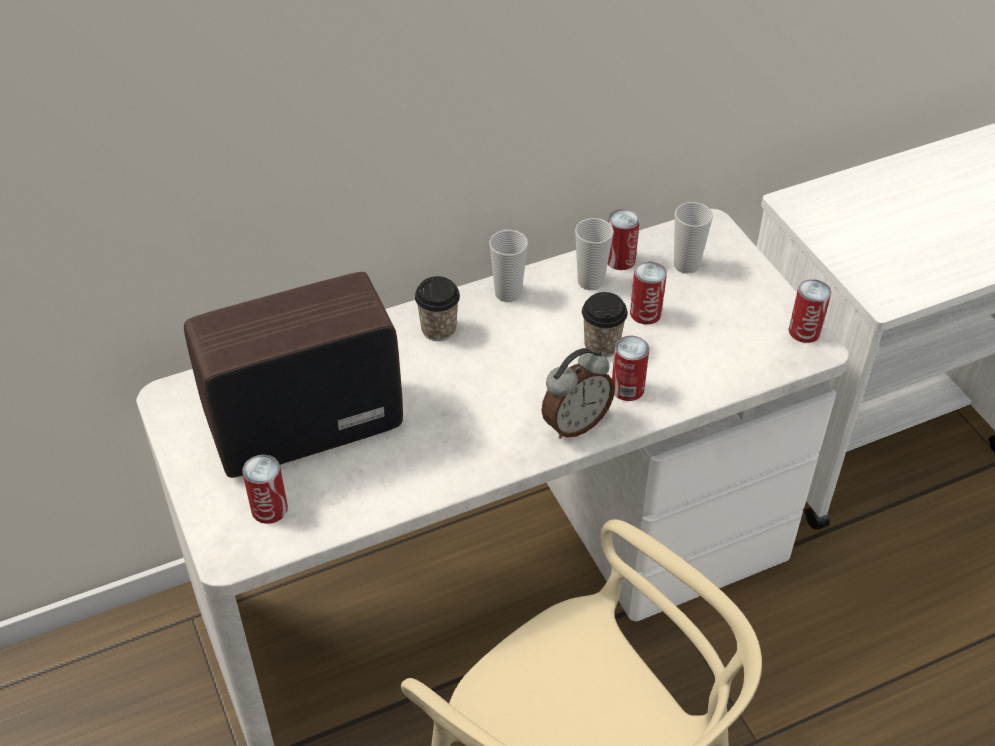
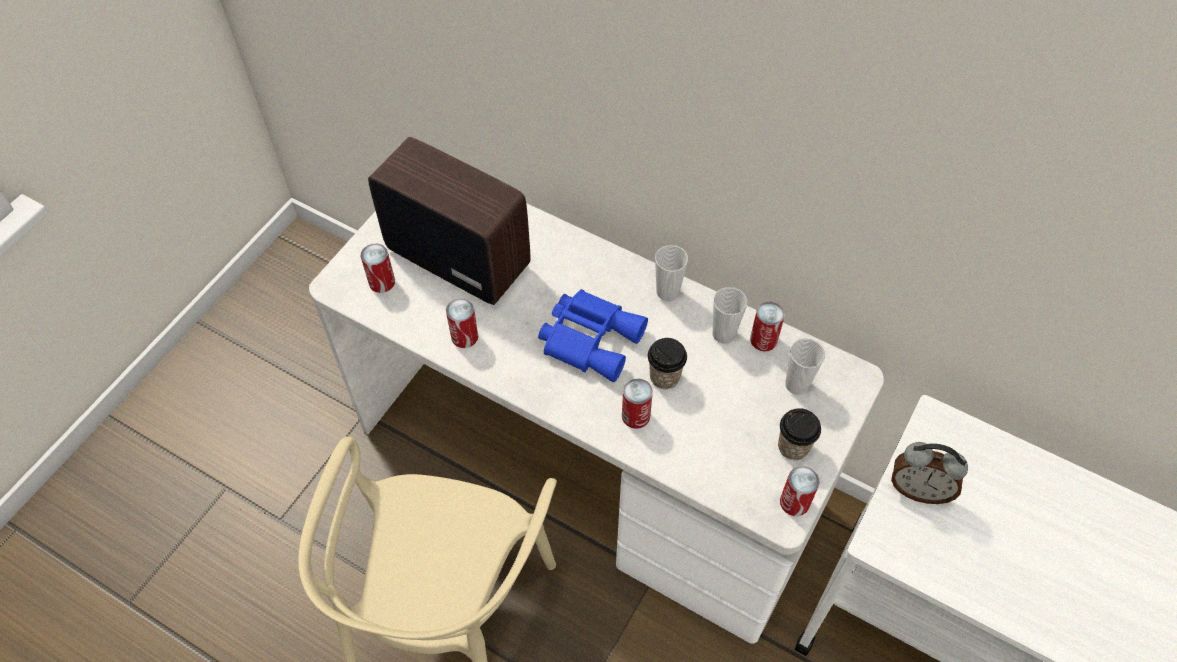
camera: 55 degrees right, 10 degrees up
cup [415,276,460,341] -> cup moved to [778,408,821,460]
alarm clock [542,348,615,439] -> alarm clock moved to [891,442,968,504]
can [630,261,667,325] -> can moved to [446,298,478,348]
none -> blue binoculars [538,289,648,382]

